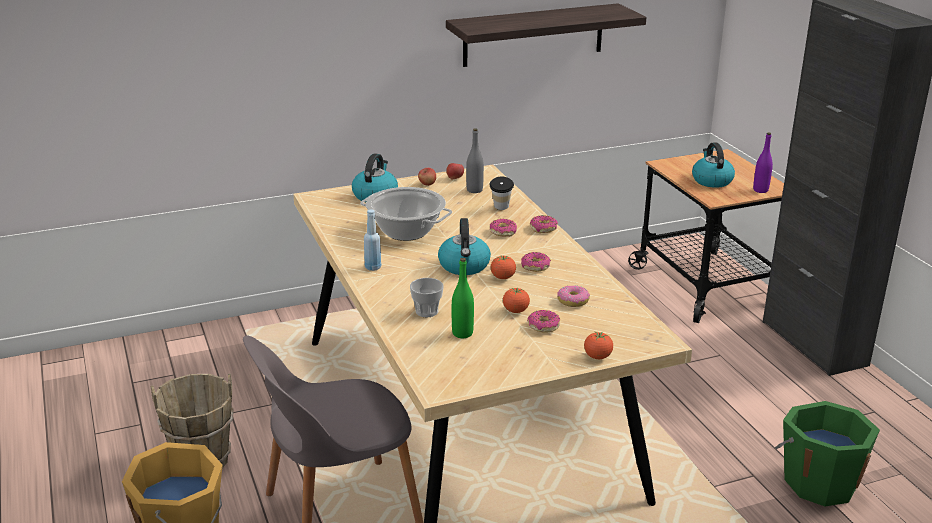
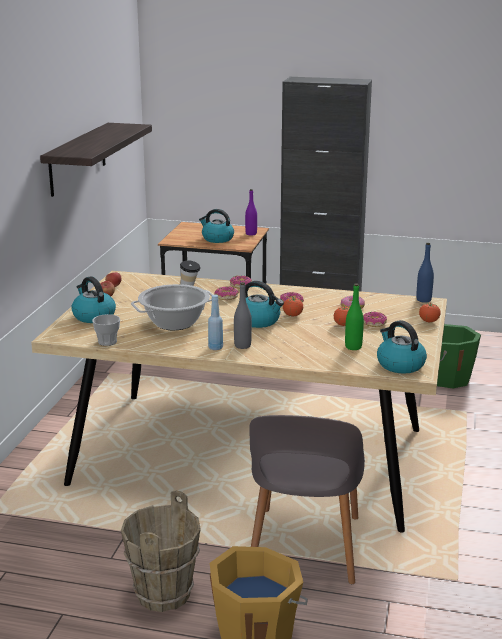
camera: 55 degrees left, 5 degrees down
cup [410,278,444,317] -> cup moved to [92,314,120,346]
grey bottle [466,128,484,193] -> grey bottle moved to [234,282,252,349]
none -> kettle [377,320,427,374]
none -> blue bottle [416,243,434,303]

